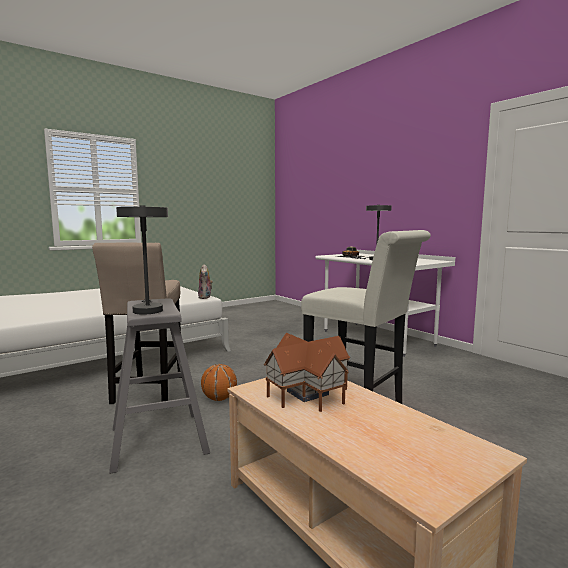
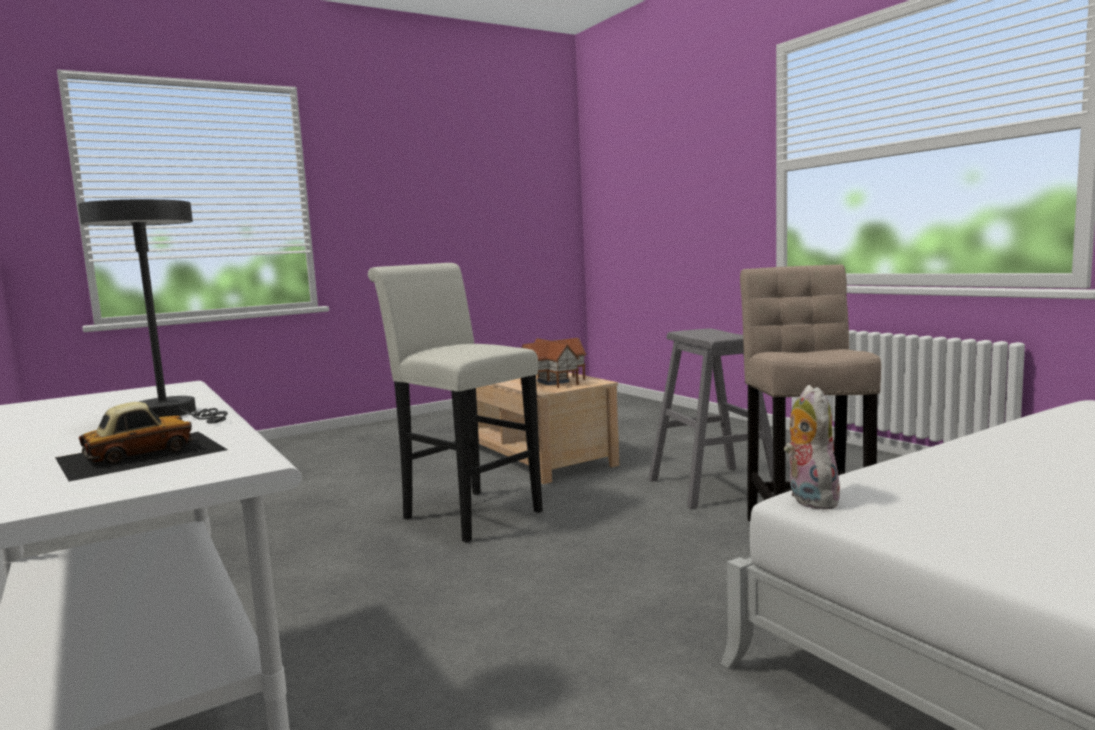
camera: 175 degrees left, 0 degrees up
grey table lamp [116,205,168,315] -> none
basketball [201,364,237,401] -> none

